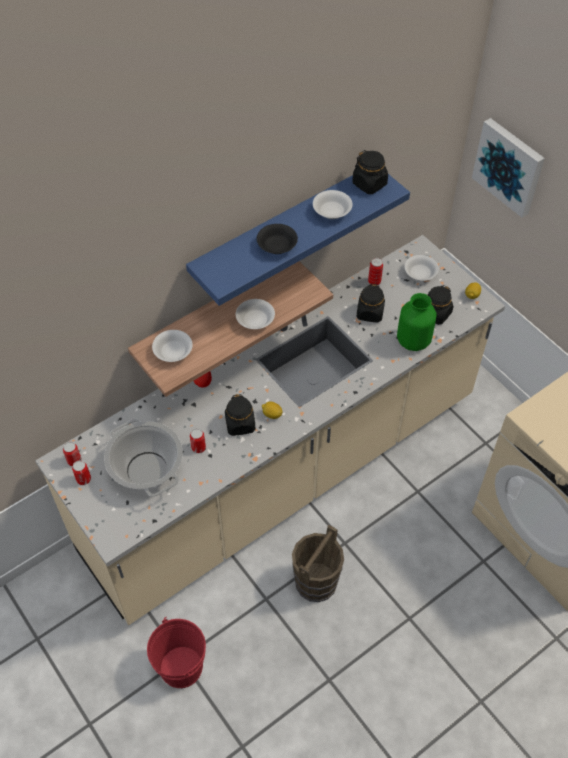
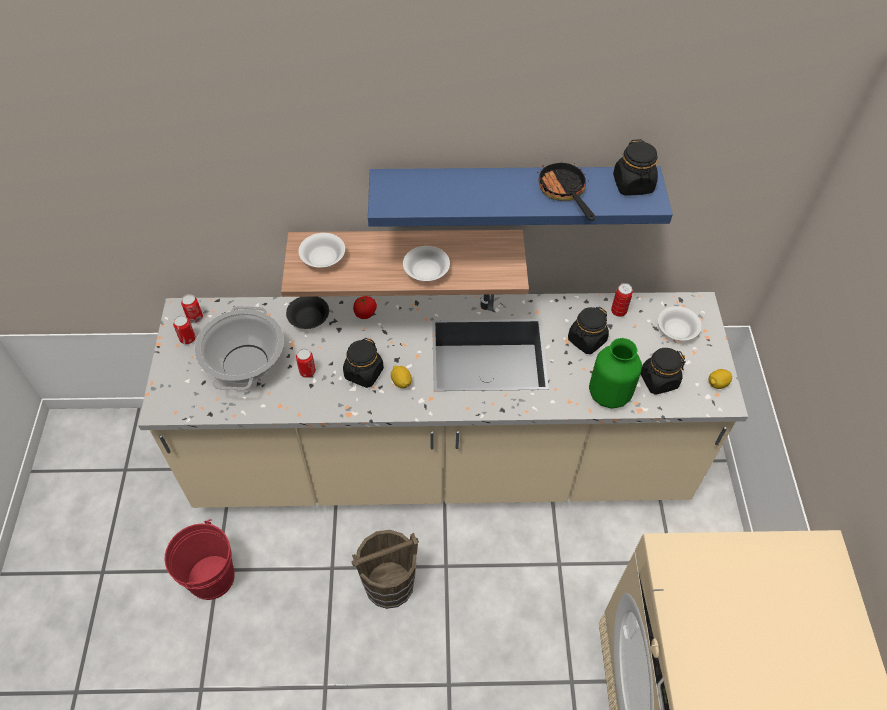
camera: 35 degrees right, 0 degrees up
black bowl [257,224,298,254] -> black bowl moved to [286,296,329,329]
white bowl [313,190,353,219] -> frying pan [537,158,596,221]
picture [472,118,545,218] -> none

